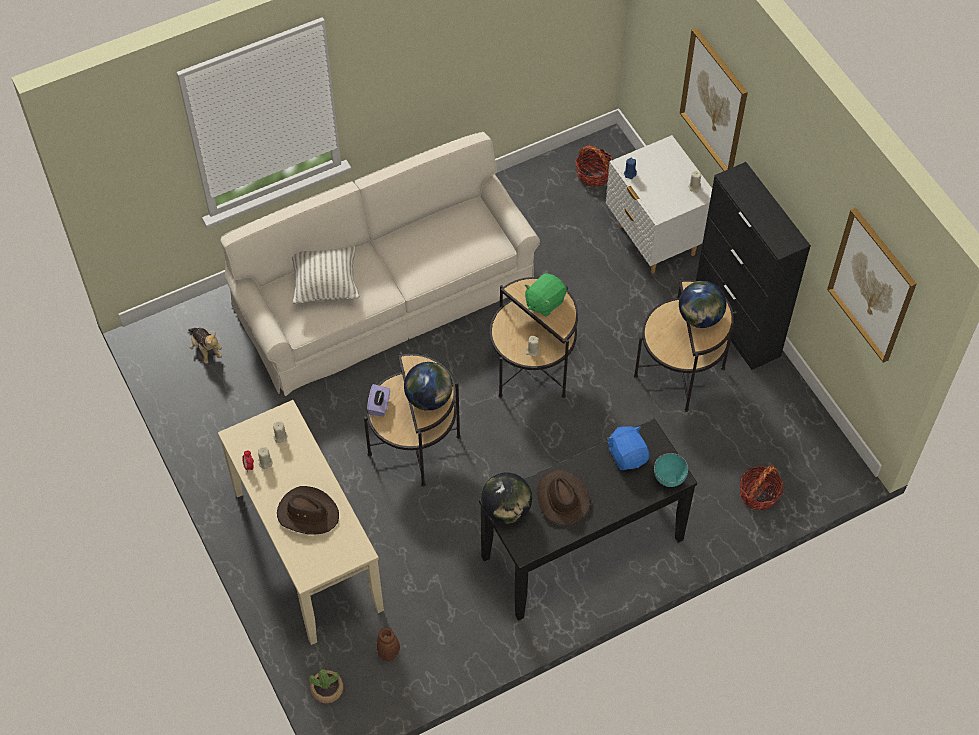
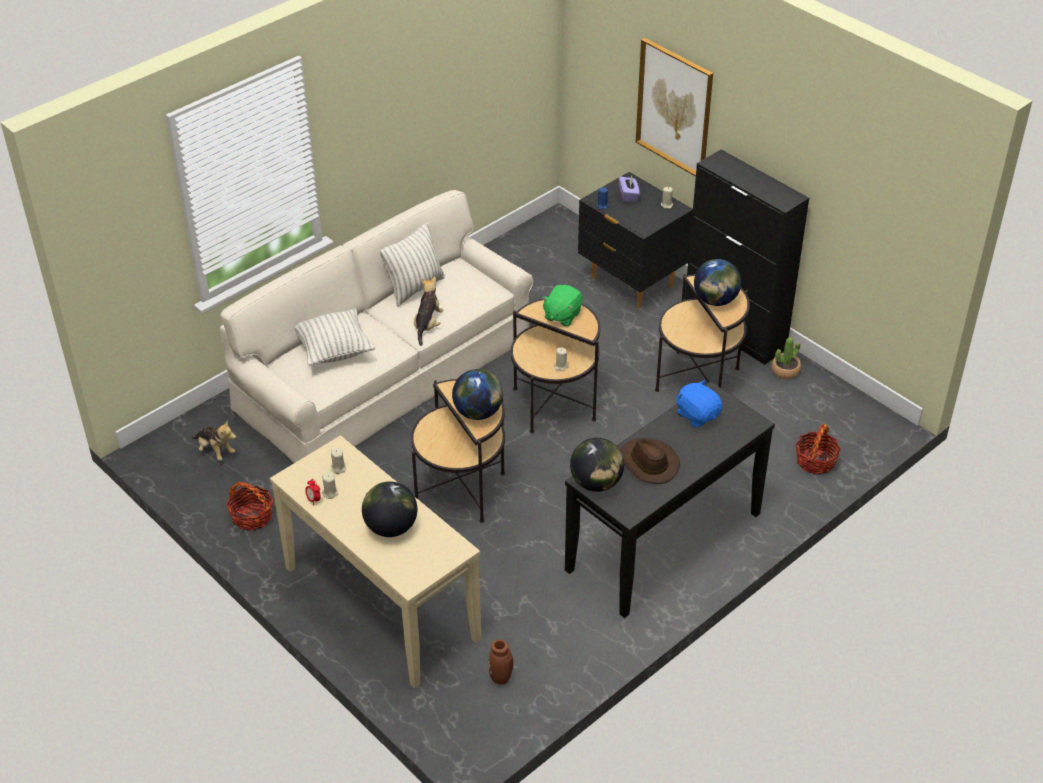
camera: 15 degrees left, 15 degrees down
brown hat [277,486,339,534] -> globe [362,481,417,537]
potted plant [309,669,343,703] -> potted plant moved to [771,338,801,379]
purple tissue box [367,384,390,416] -> purple tissue box moved to [619,176,640,202]
basket [575,145,613,187] -> basket moved to [226,481,273,531]
white nightstand [606,135,712,274] -> black nightstand [578,172,693,308]
turquoise bowl [654,453,689,487] -> none
picture [827,208,917,363] -> none
none -> pillow [380,223,445,307]
none -> plush toy [414,276,443,346]

